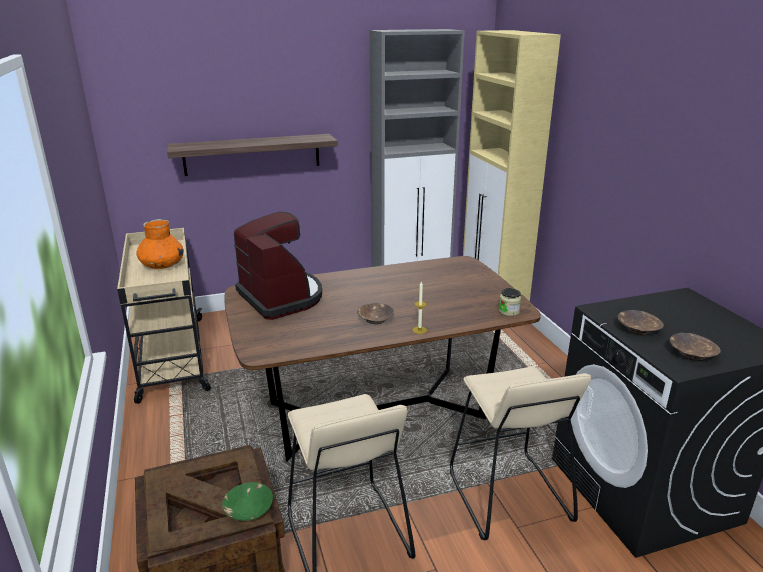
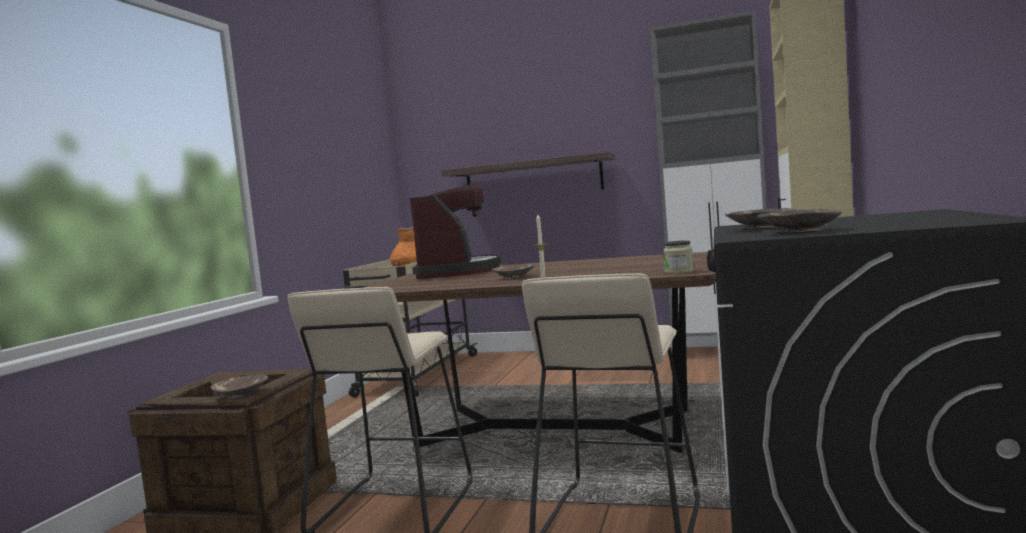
camera: 35 degrees right, 20 degrees down
green bowl [222,482,273,521] -> brown bowl [211,375,268,399]

